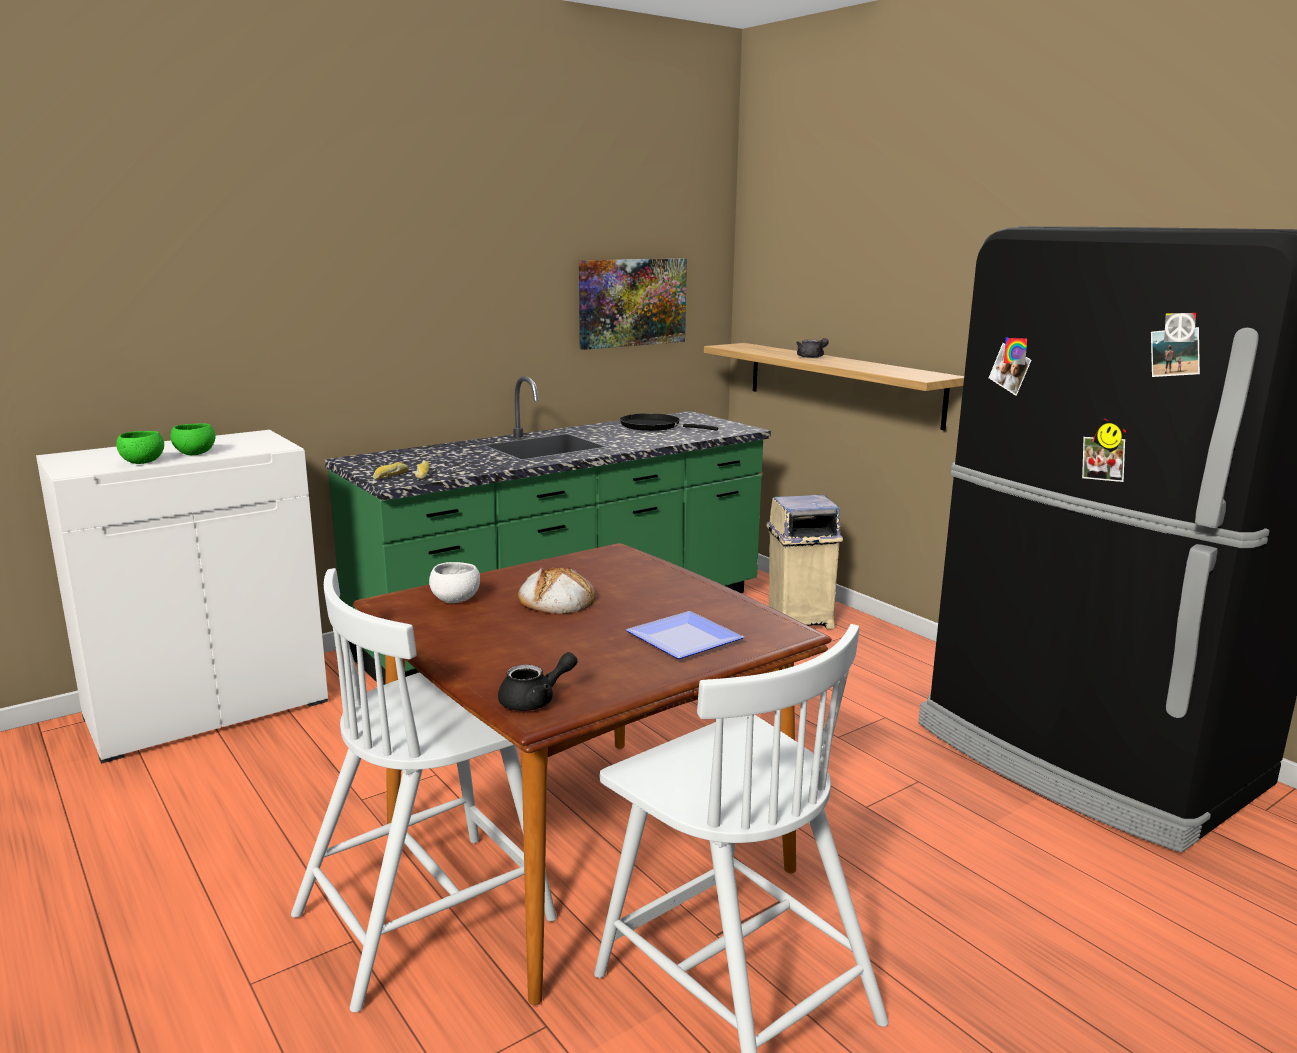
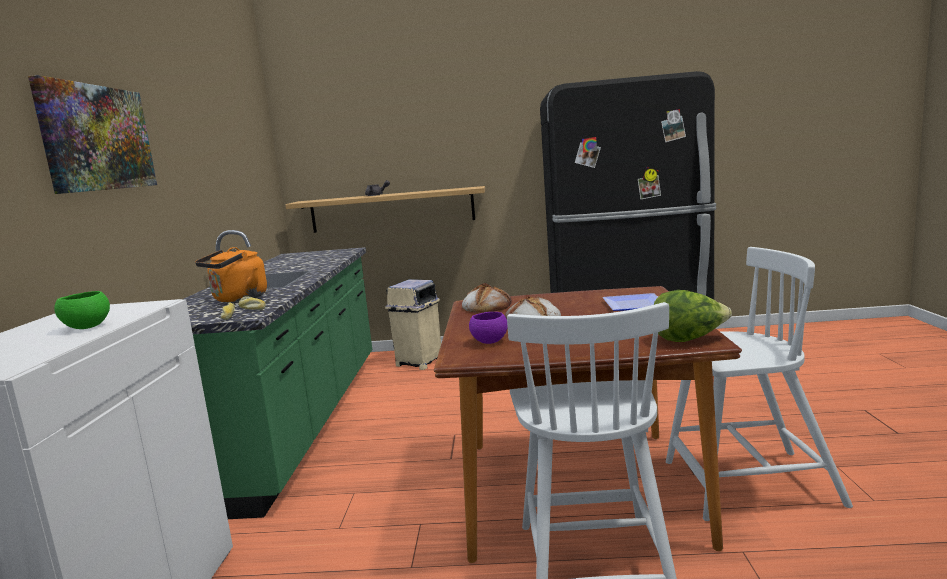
camera: 50 degrees left, 5 degrees down
green bowl [116,431,164,464] -> none
white bowl [429,562,480,603] -> purple bowl [469,312,508,344]
black teapot [498,652,577,711] -> lettuce [654,290,732,342]
picture [579,258,687,350] -> picture moved to [28,75,157,194]
black frying pan [620,413,718,431] -> none
none -> orange kettle [195,247,267,303]
none -> bread [462,283,512,313]

